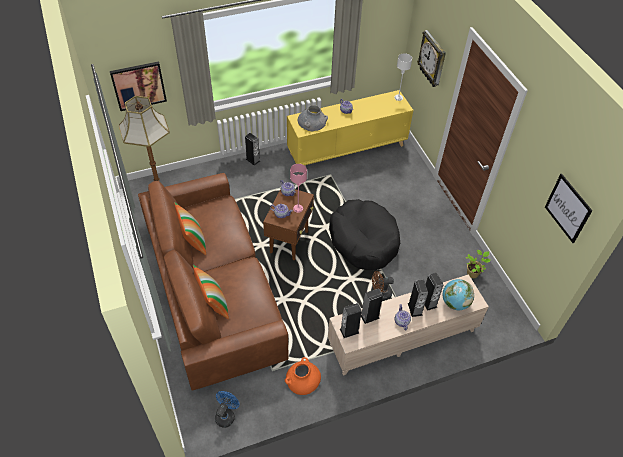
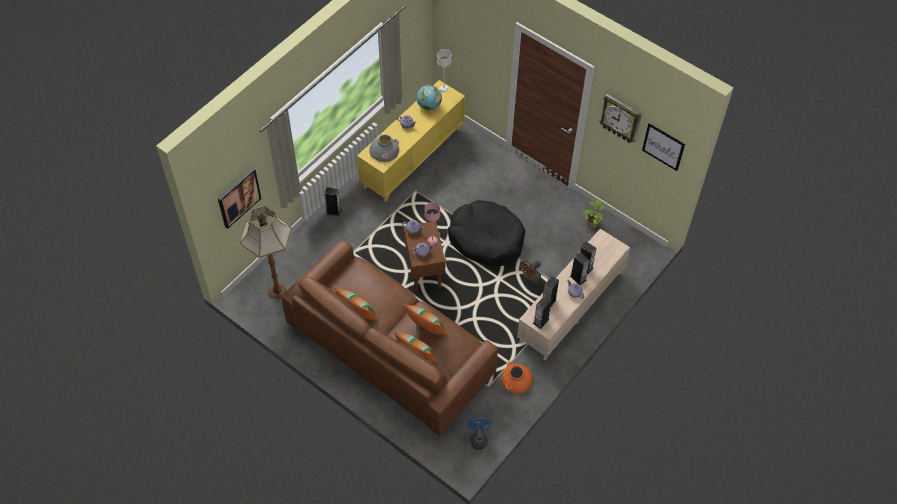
camera: 30 degrees left, 5 degrees up
wall clock [417,30,446,87] -> wall clock moved to [599,94,642,143]
globe [443,279,474,310] -> globe moved to [416,85,442,110]
none -> pillow [404,304,448,335]

